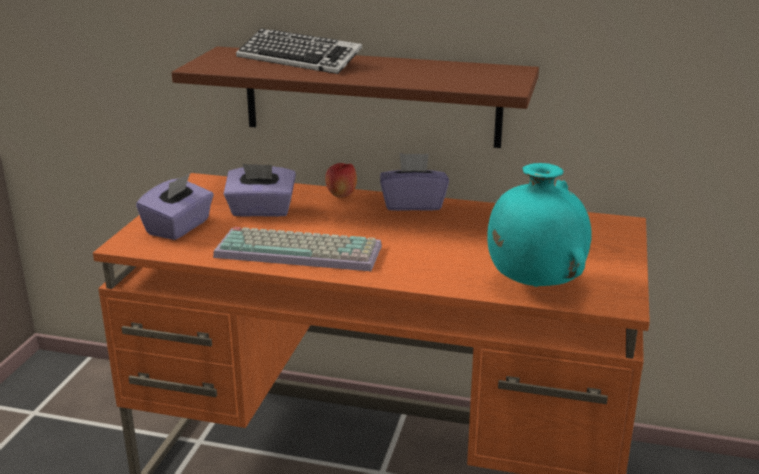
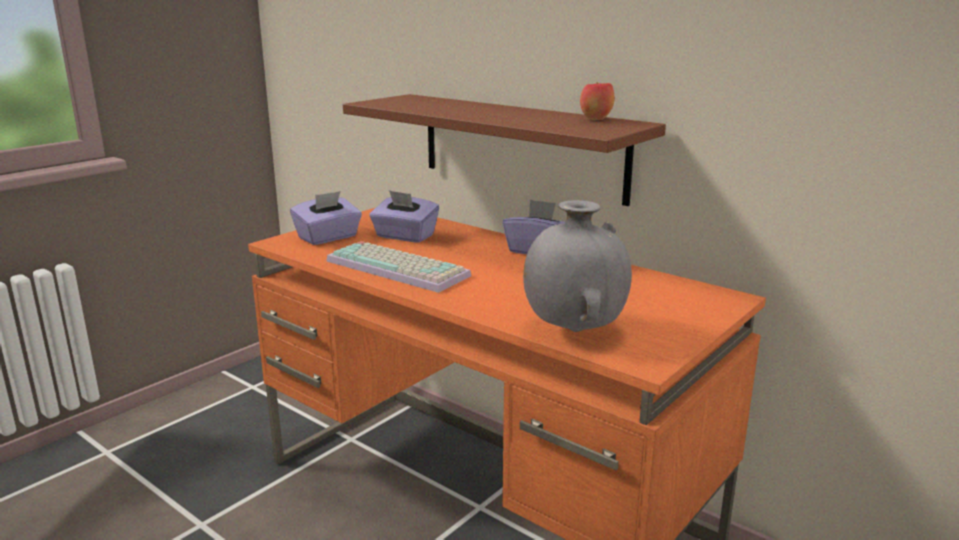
camera: 25 degrees right, 5 degrees down
keyboard [236,28,363,74] -> none
apple [325,163,357,198] -> apple moved to [580,82,614,120]
turquoise vase [487,163,592,287] -> grey vase [523,200,632,332]

